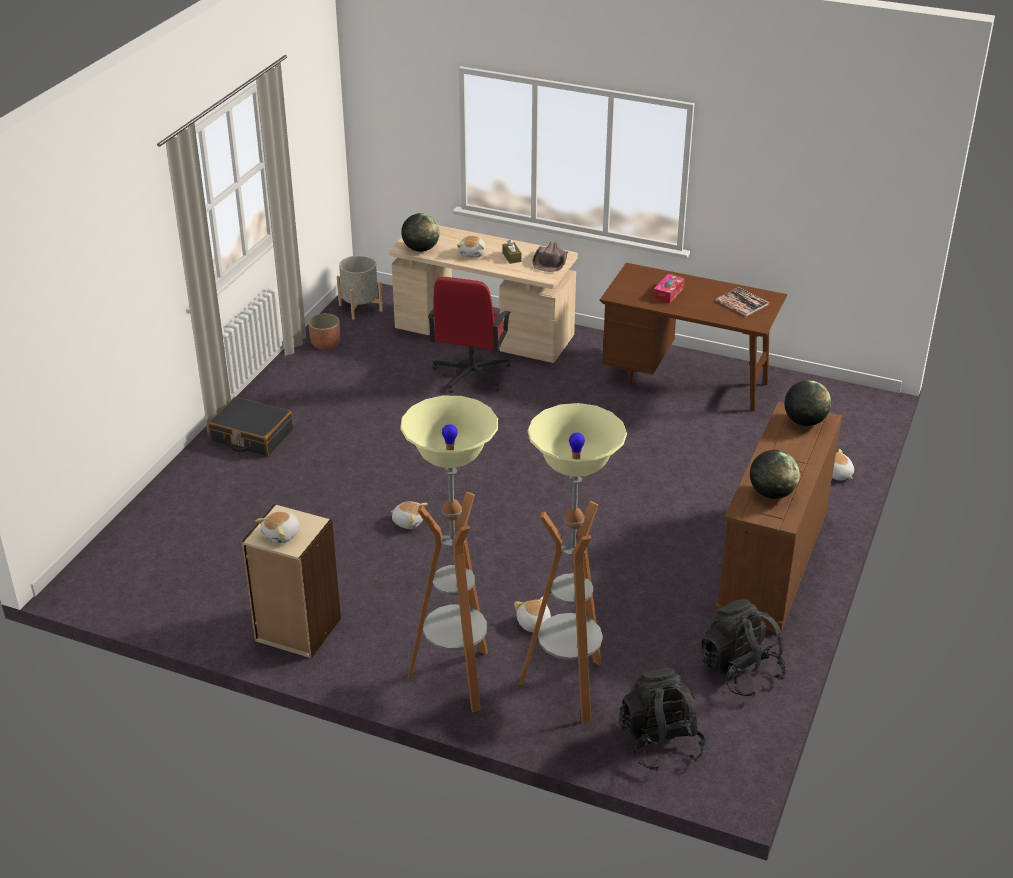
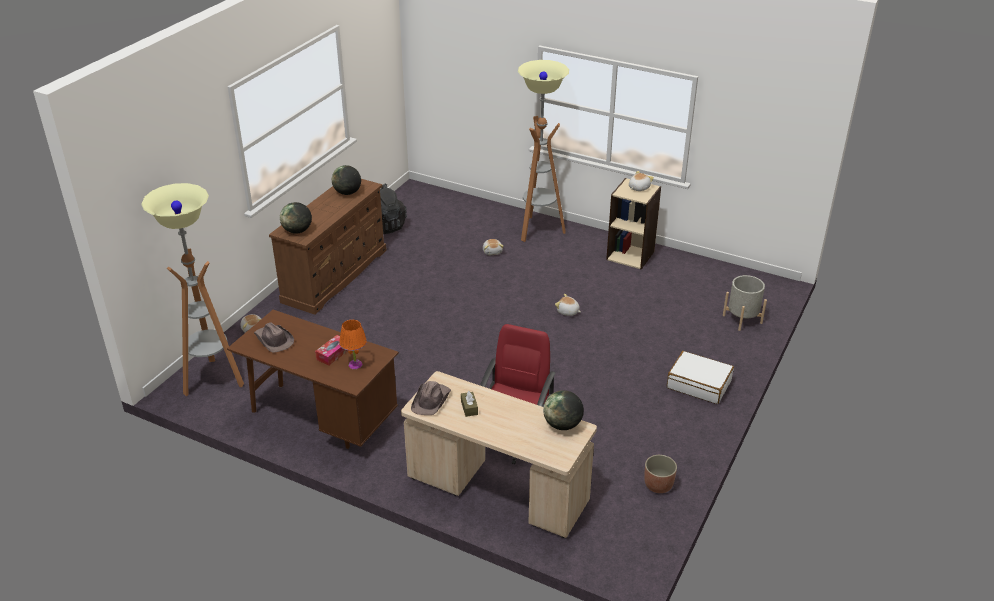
camera: 175 degrees left, 0 degrees up
black suitcase [208,397,293,457] -> white suitcase [667,351,734,404]
grey planter [337,255,383,320] -> grey planter moved to [723,275,767,331]
plush toy [457,236,486,258] -> none
floor lamp [519,403,627,723] -> floor lamp moved to [142,183,244,396]
black backpack [619,668,706,771] -> none
book [715,287,769,317] -> brown hat [254,322,294,353]
none -> orange table lamp [339,320,367,369]

